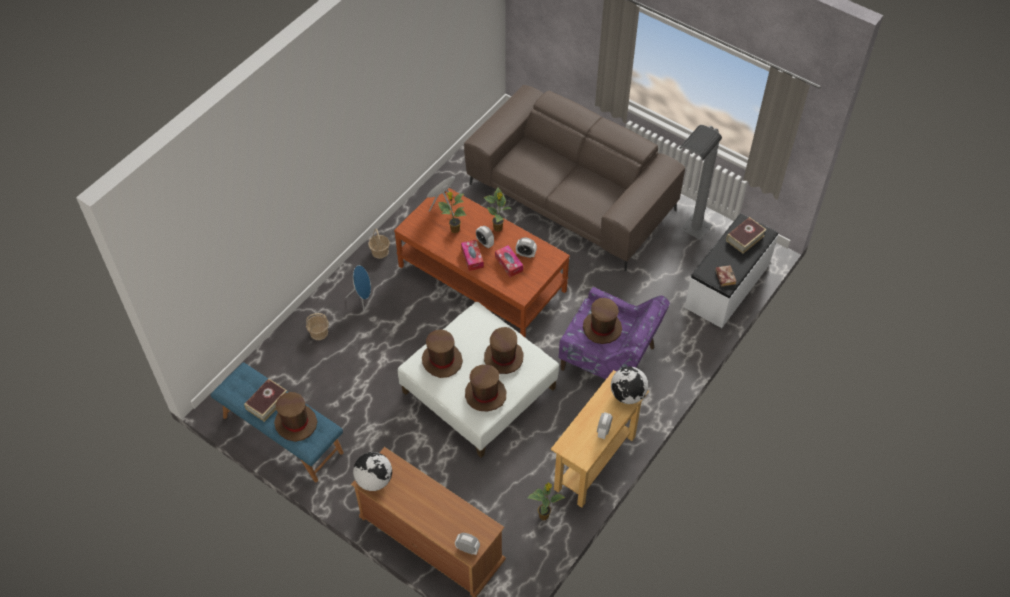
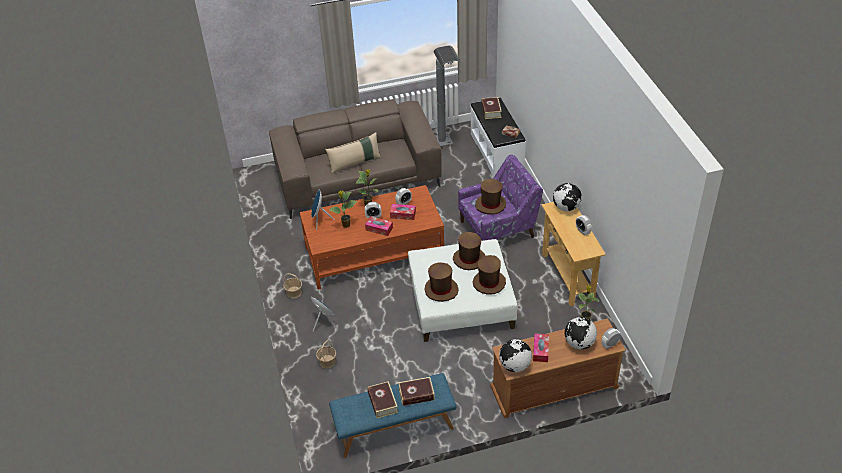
camera: 50 degrees left, 10 degrees down
brown hat [274,392,318,442] -> book [398,377,435,406]
none -> beige pillow [325,132,381,174]
none -> tissue box [533,334,549,362]
none -> globe [565,317,597,349]

